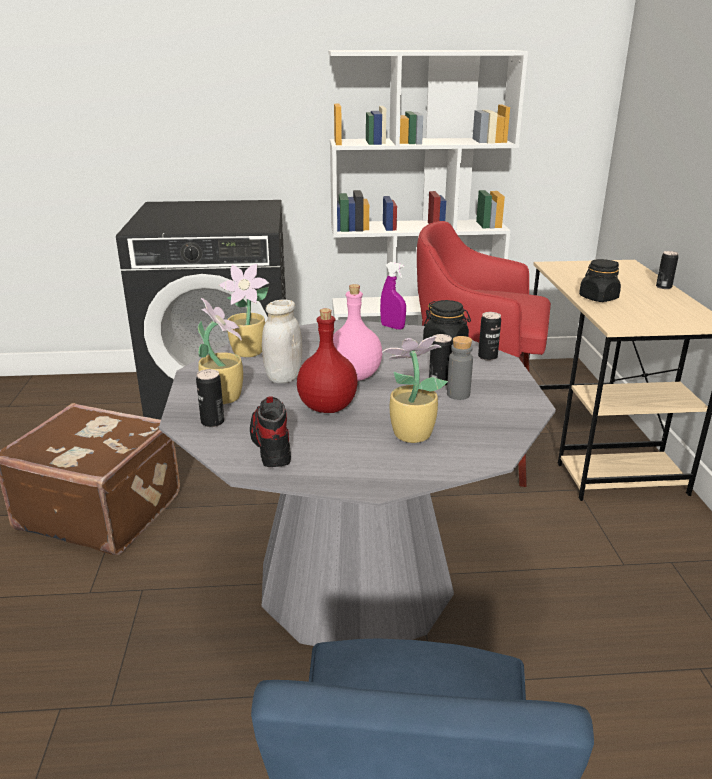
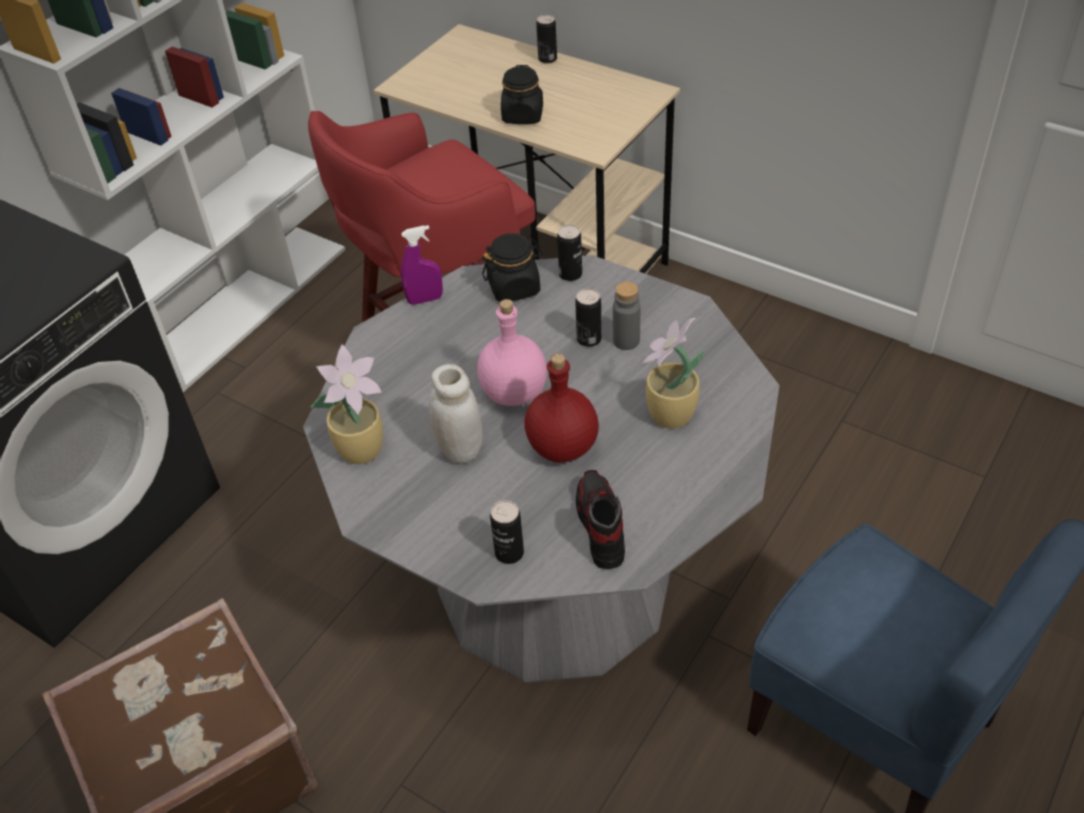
camera: 50 degrees left, 20 degrees up
potted plant [198,298,243,404] -> none
shoe [250,396,291,467] -> shoe turned 60 degrees clockwise [576,470,625,569]

